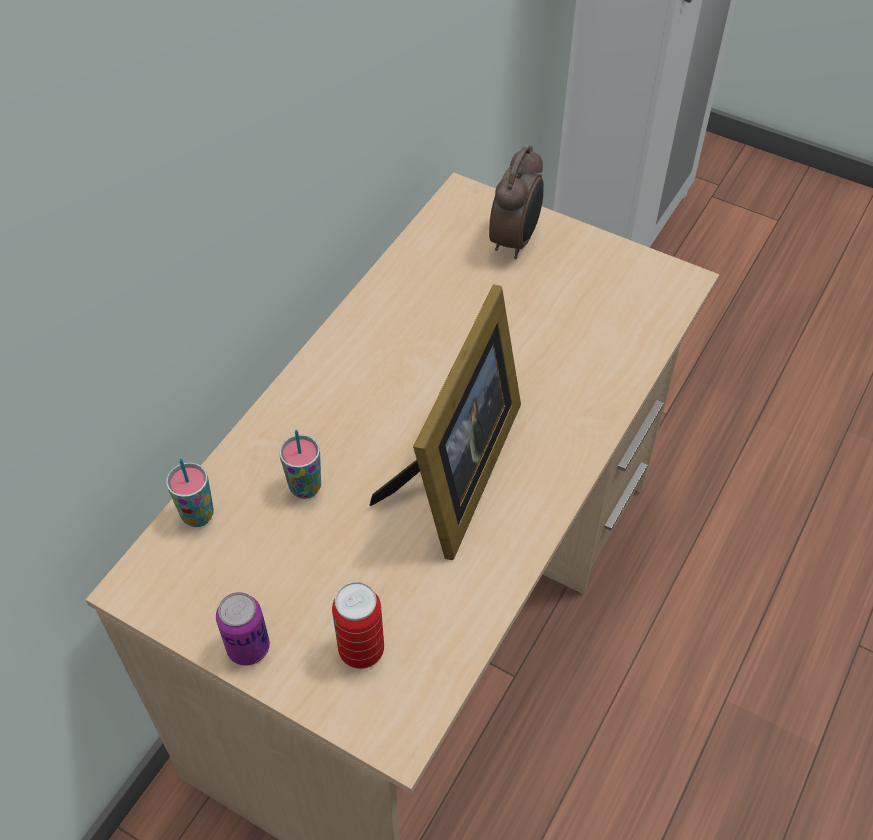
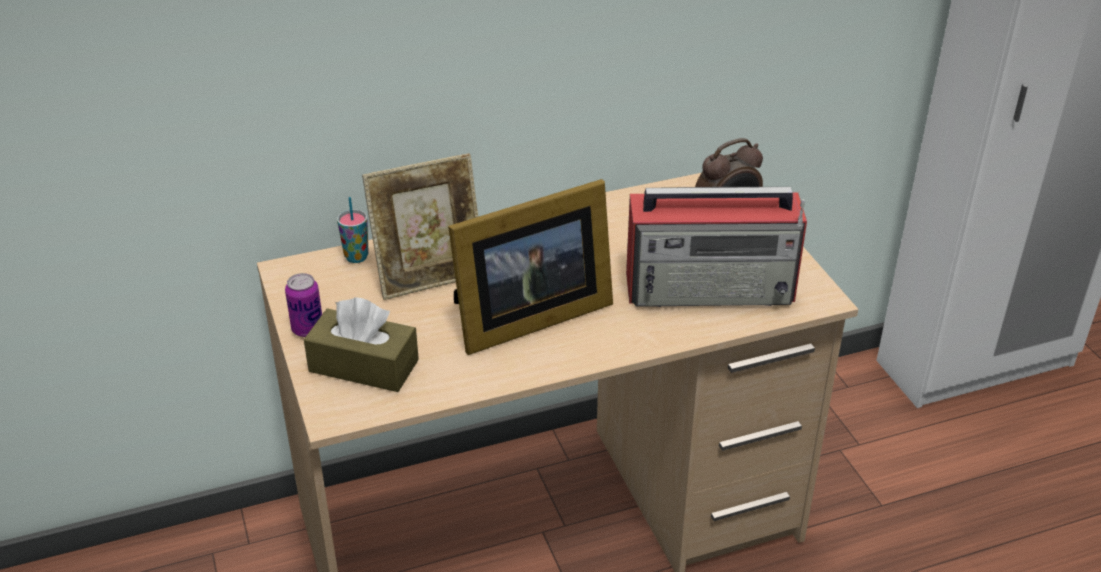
camera: 40 degrees right, 15 degrees down
cup [279,430,321,499] -> picture frame [362,153,479,300]
can [332,582,384,669] -> brown tissue box [304,297,419,392]
none -> radio [626,187,807,307]

